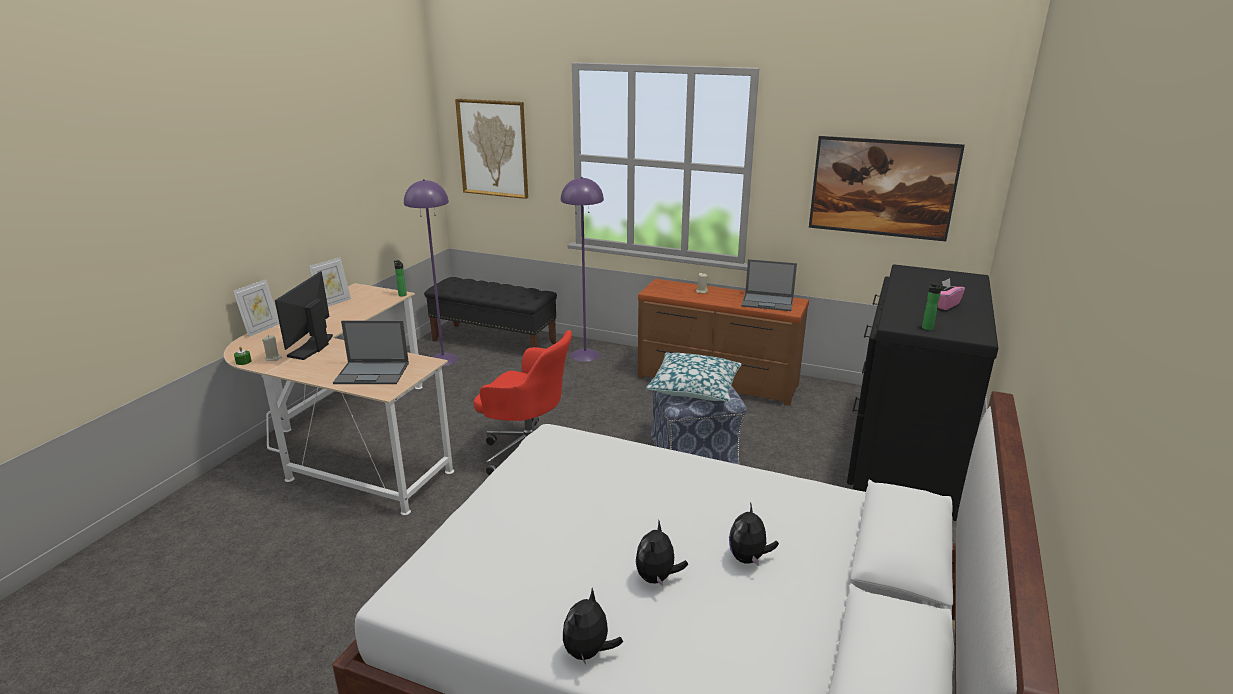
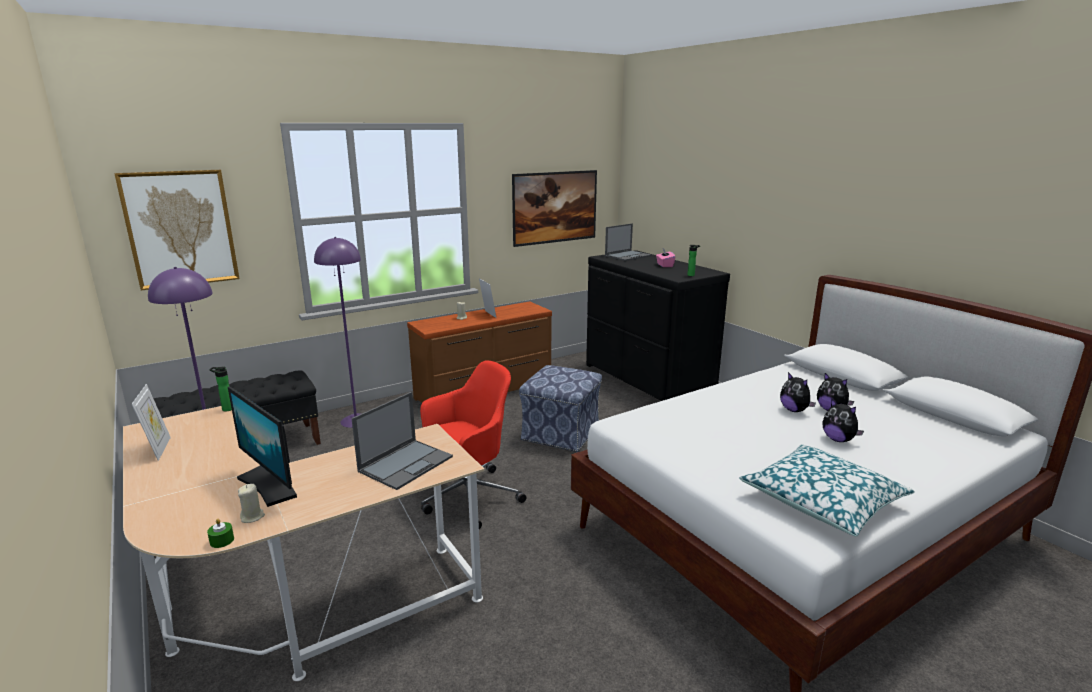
camera: 55 degrees left, 5 degrees down
picture frame [233,279,279,337] -> picture frame moved to [479,278,496,318]
plush toy [563,588,623,665] -> plush toy moved to [780,372,816,412]
pillow [646,352,742,402] -> pillow moved to [739,444,915,536]
laptop [741,259,797,311] -> laptop moved to [605,223,651,261]

